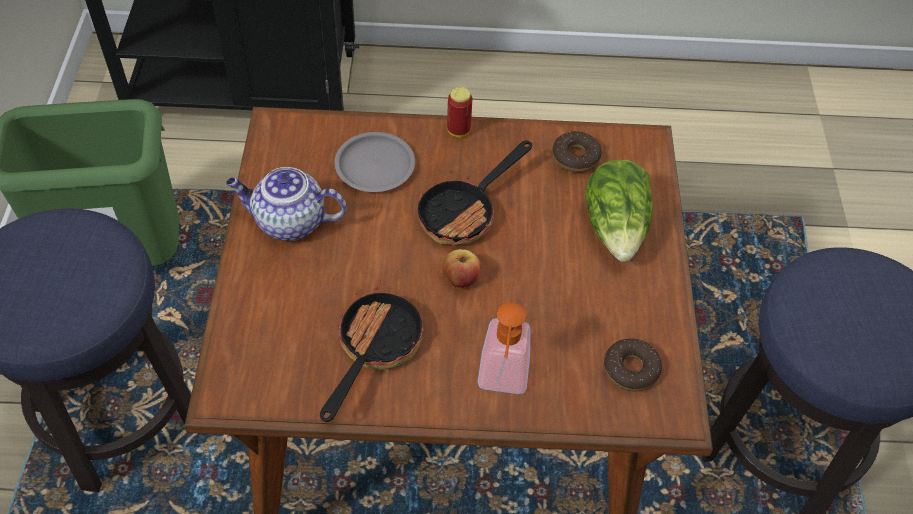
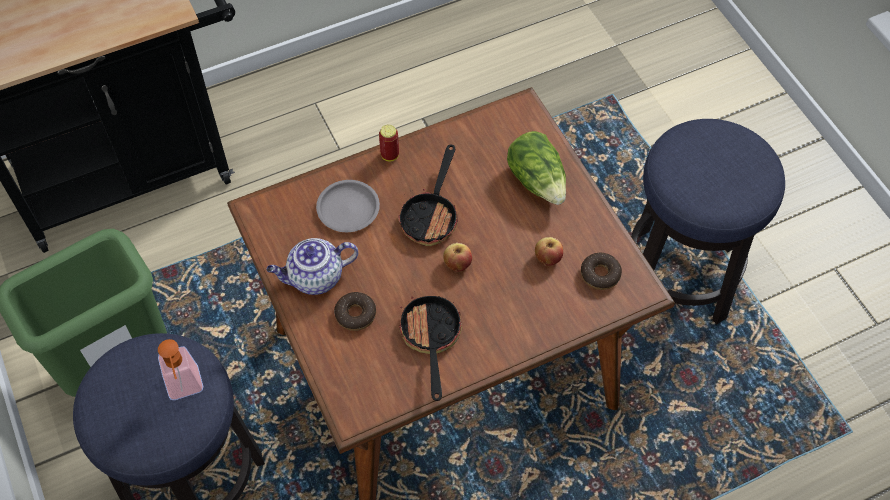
camera: 25 degrees left, 5 degrees up
soap dispenser [478,302,531,394] -> soap dispenser moved to [158,339,203,400]
donut [552,131,602,173] -> donut moved to [334,292,376,331]
none -> apple [535,237,563,266]

